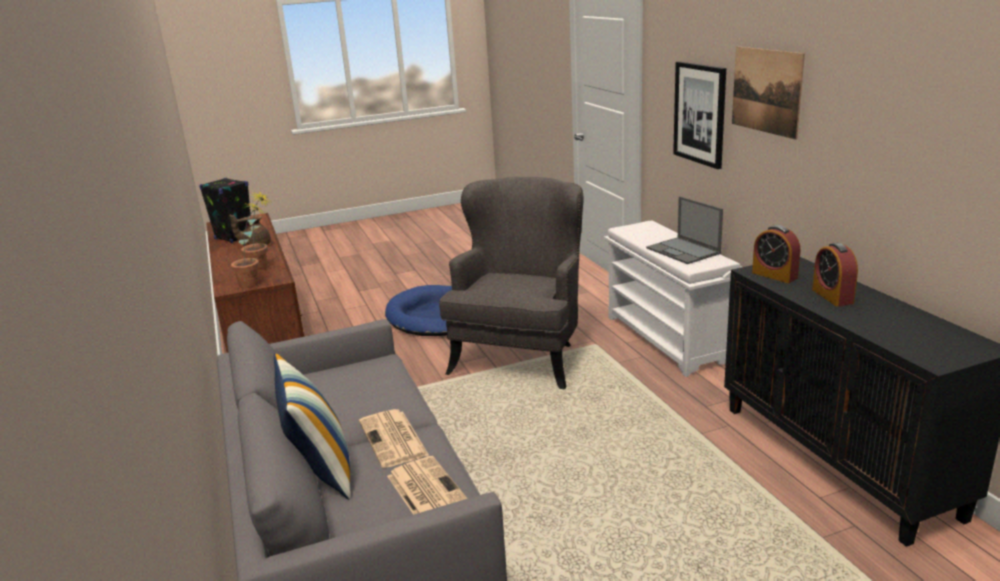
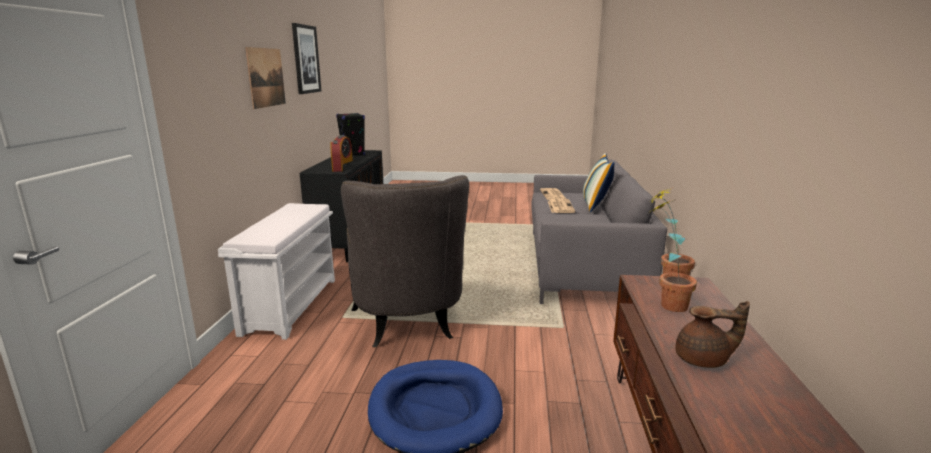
camera: 155 degrees left, 5 degrees down
black speaker [199,178,251,243] -> black speaker moved to [336,113,365,155]
grey armchair [439,177,584,389] -> grey armchair turned 60 degrees counterclockwise [341,175,469,347]
laptop [646,196,723,264] -> none
picture [673,61,726,169] -> picture moved to [292,23,321,94]

